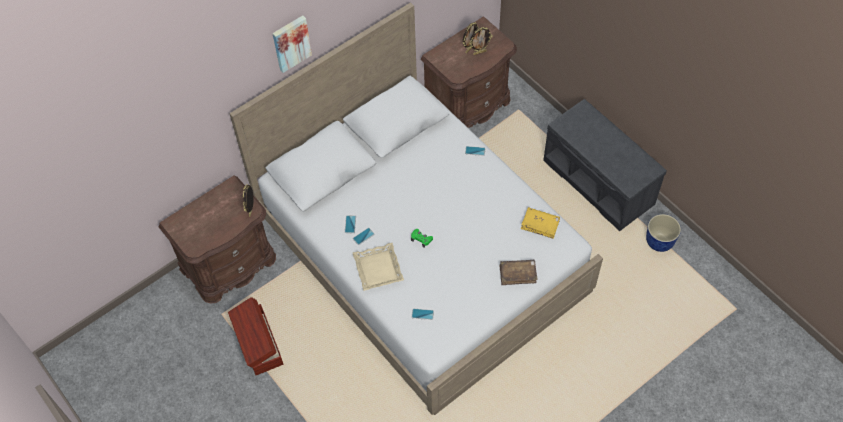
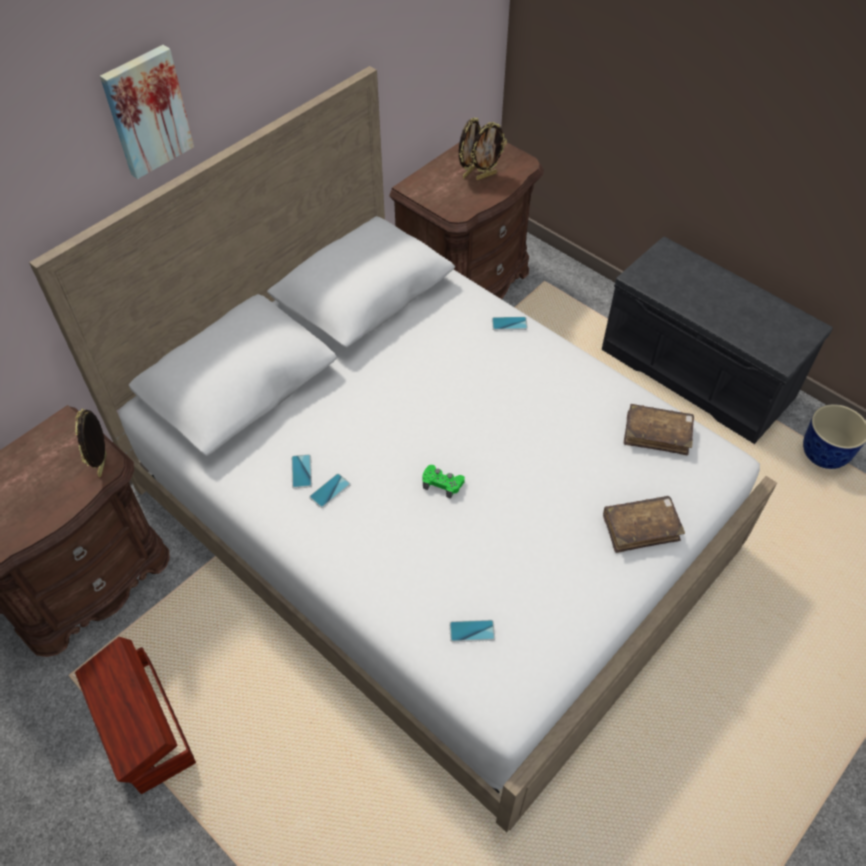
camera: 10 degrees left, 5 degrees down
beige tray [353,243,404,291] -> none
yellow book [521,207,560,239] -> brown book [624,404,694,455]

